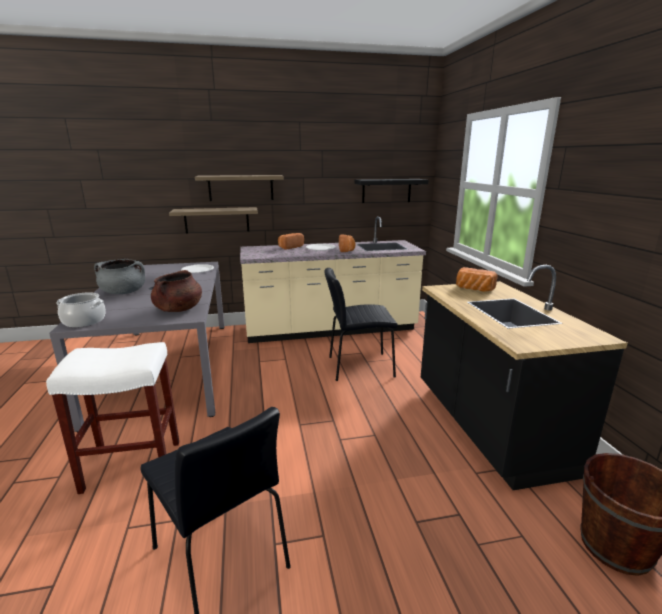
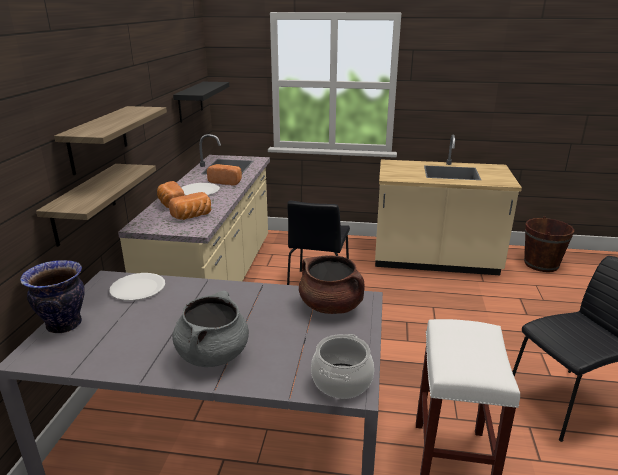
camera: 70 degrees left, 5 degrees up
black counter [421,265,628,490] -> beige counter [375,135,522,275]
bread [456,267,498,292] -> bread moved to [169,192,211,220]
none -> vase [20,260,85,333]

